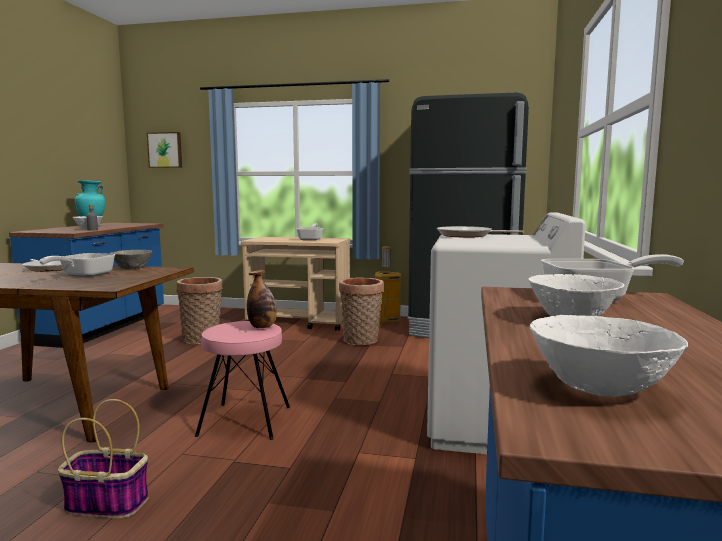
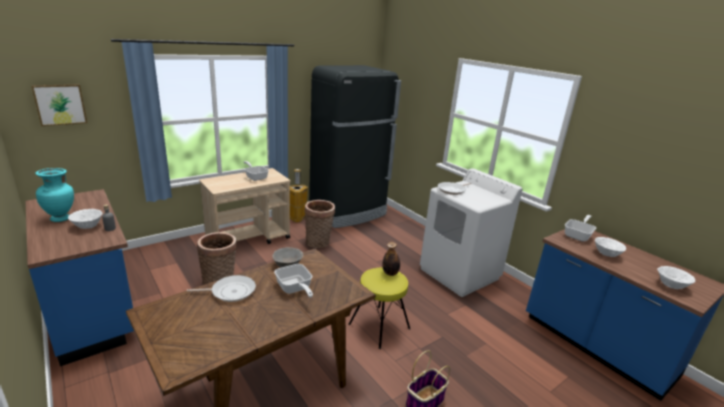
camera: 50 degrees left, 15 degrees up
pink stool [195,321,290,440] -> yellow stool [348,267,410,349]

